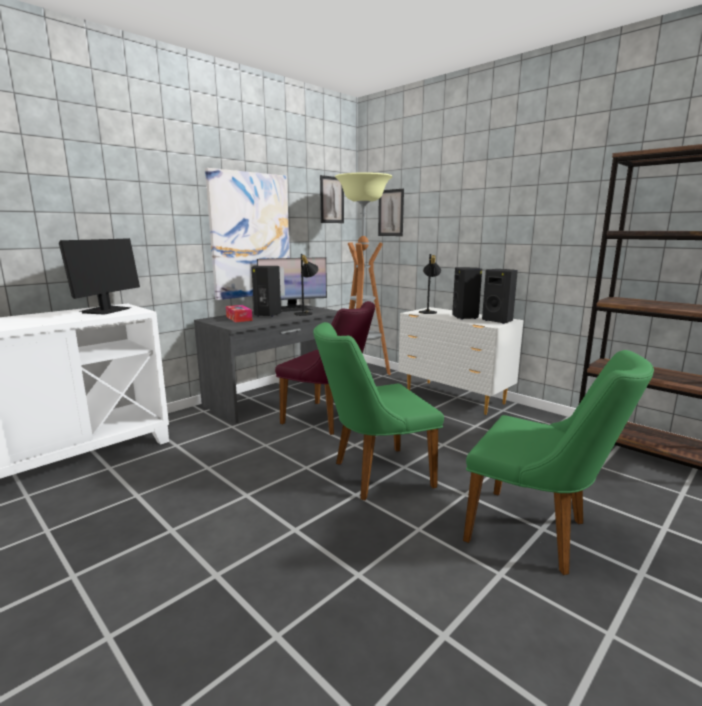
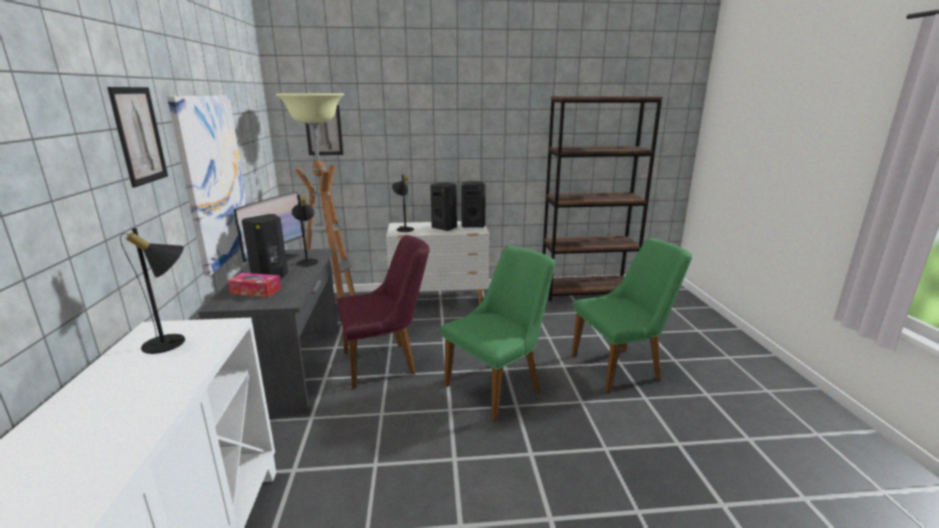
camera: 50 degrees left, 5 degrees up
monitor [59,238,140,315] -> black table lamp [120,228,185,354]
green chair [313,322,444,500] -> green chair turned 150 degrees counterclockwise [441,246,555,422]
picture [320,175,344,223] -> picture moved to [107,87,168,188]

